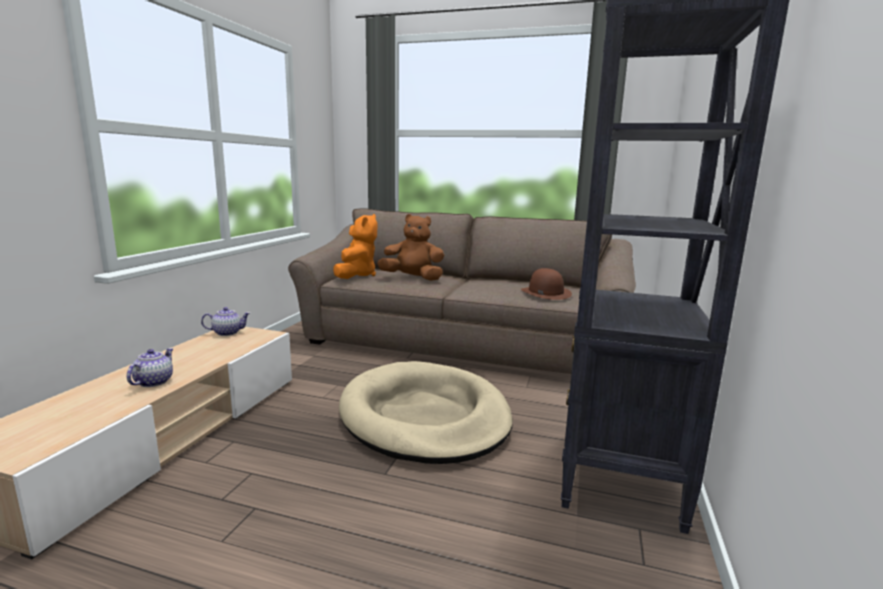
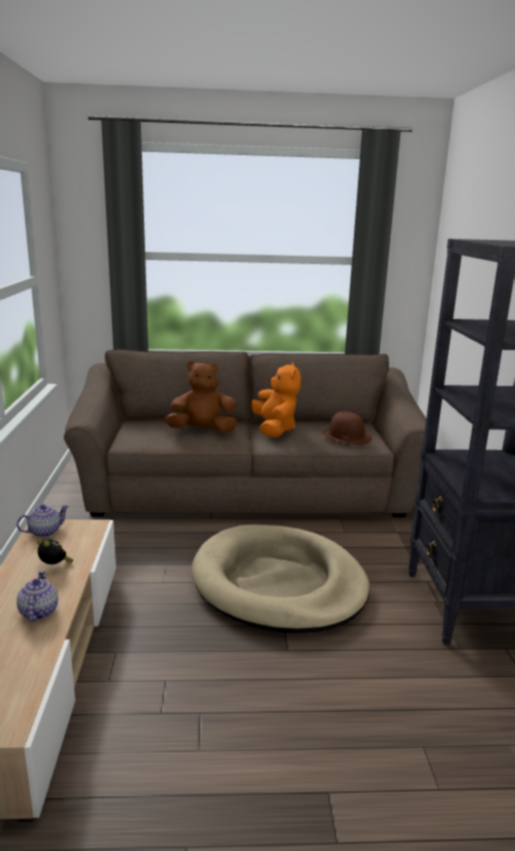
camera: 20 degrees left, 5 degrees up
orange plush toy [333,214,378,279] -> orange plush toy moved to [251,362,301,437]
none -> alarm clock [37,539,73,564]

